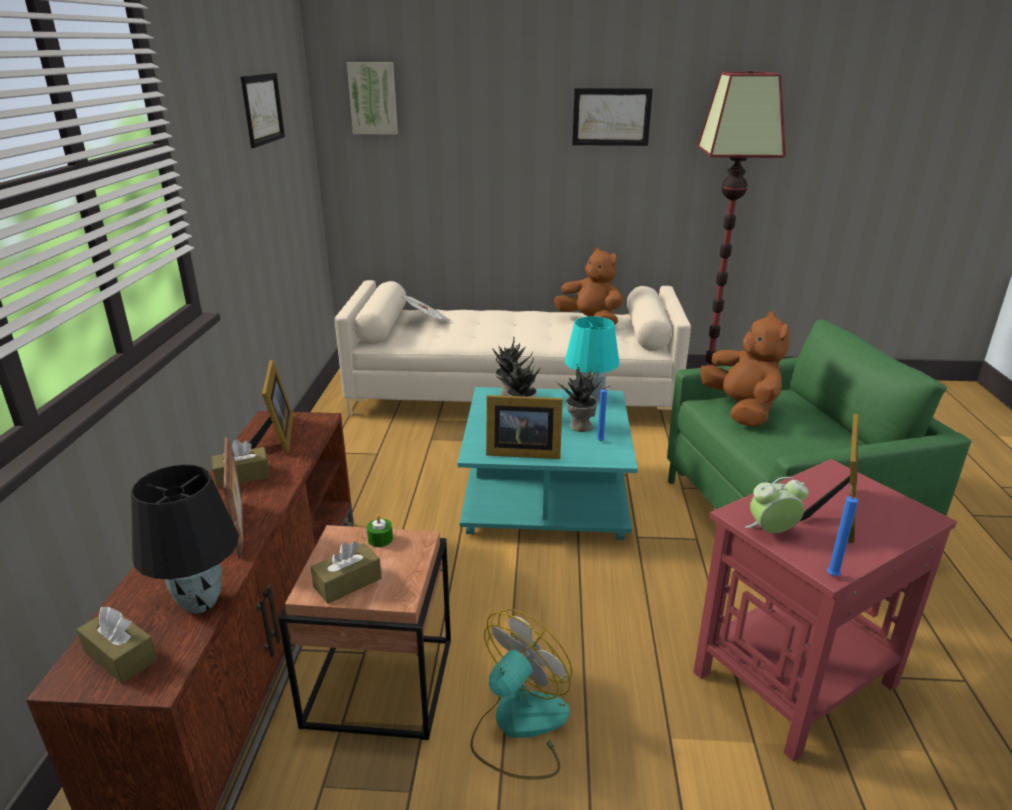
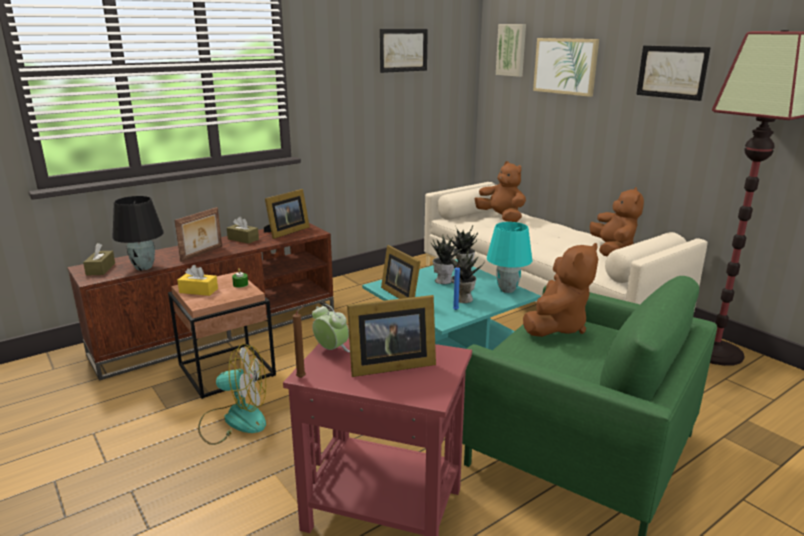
camera: 50 degrees right, 5 degrees down
brown tissue box [310,541,382,604] -> yellow tissue box [177,265,218,296]
newspaper [399,296,452,321] -> brown plush toy [475,161,526,222]
blue candle [827,484,858,576] -> brown candle [293,306,306,378]
none -> picture [533,38,599,97]

